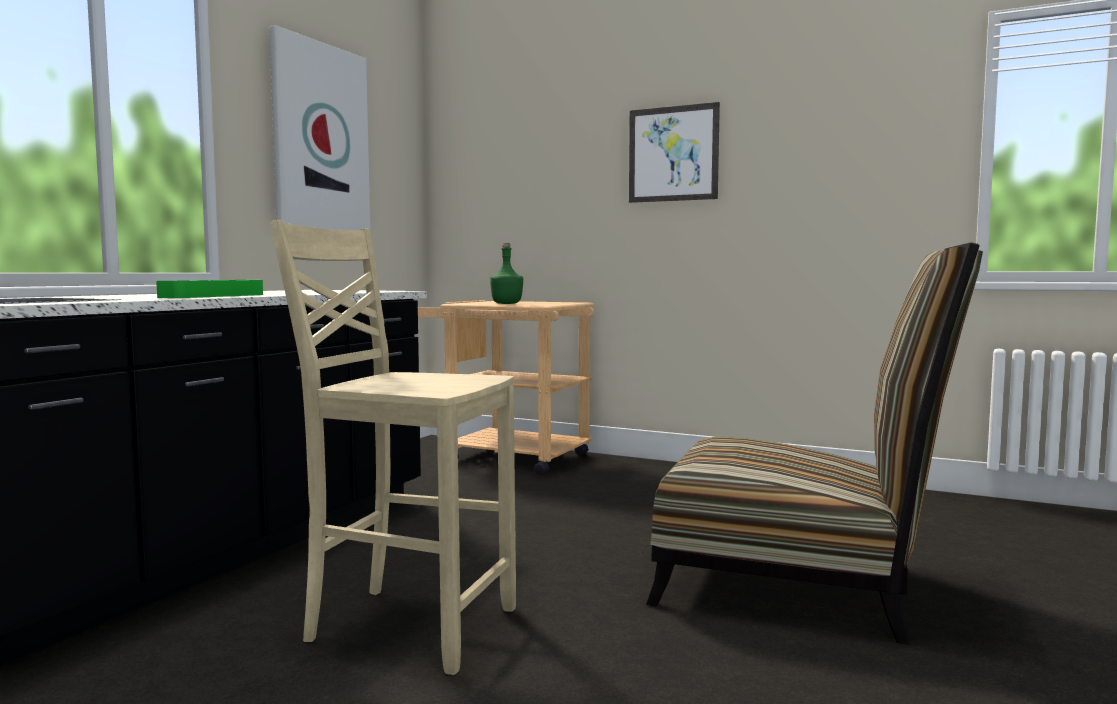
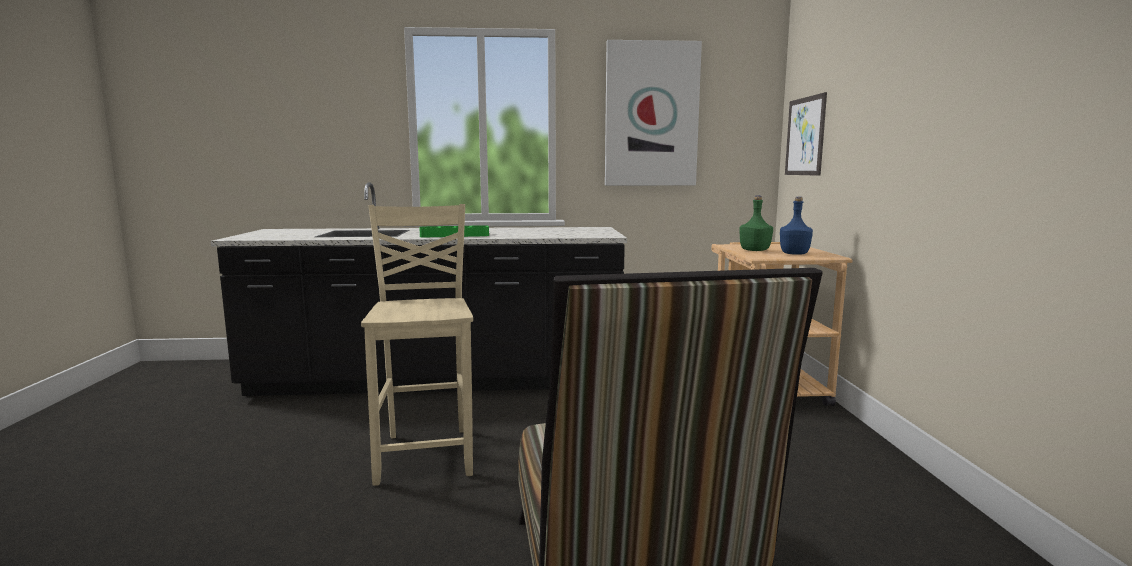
camera: 60 degrees right, 5 degrees up
picture [629,102,720,203] -> picture moved to [785,92,827,176]
none -> blue bottle [780,197,813,255]

